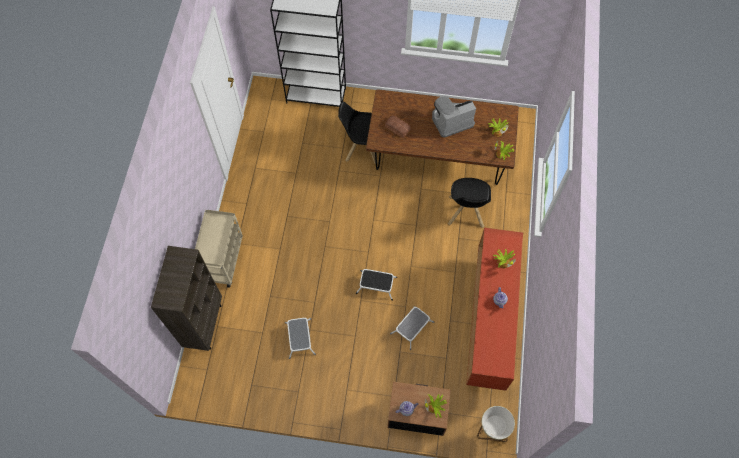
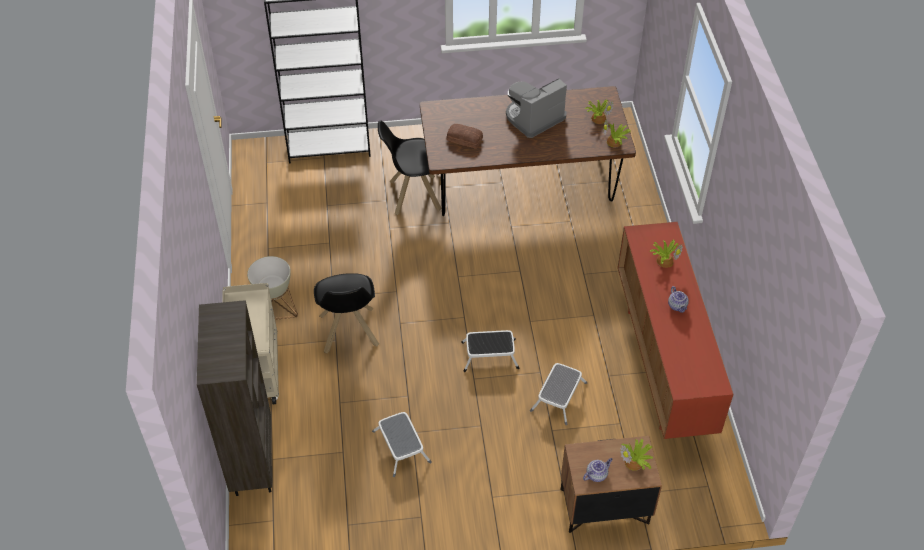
camera: 15 degrees left, 15 degrees down
black chair [448,178,491,228] -> black chair moved to [314,273,379,354]
planter [477,406,515,442] -> planter moved to [247,256,298,320]

